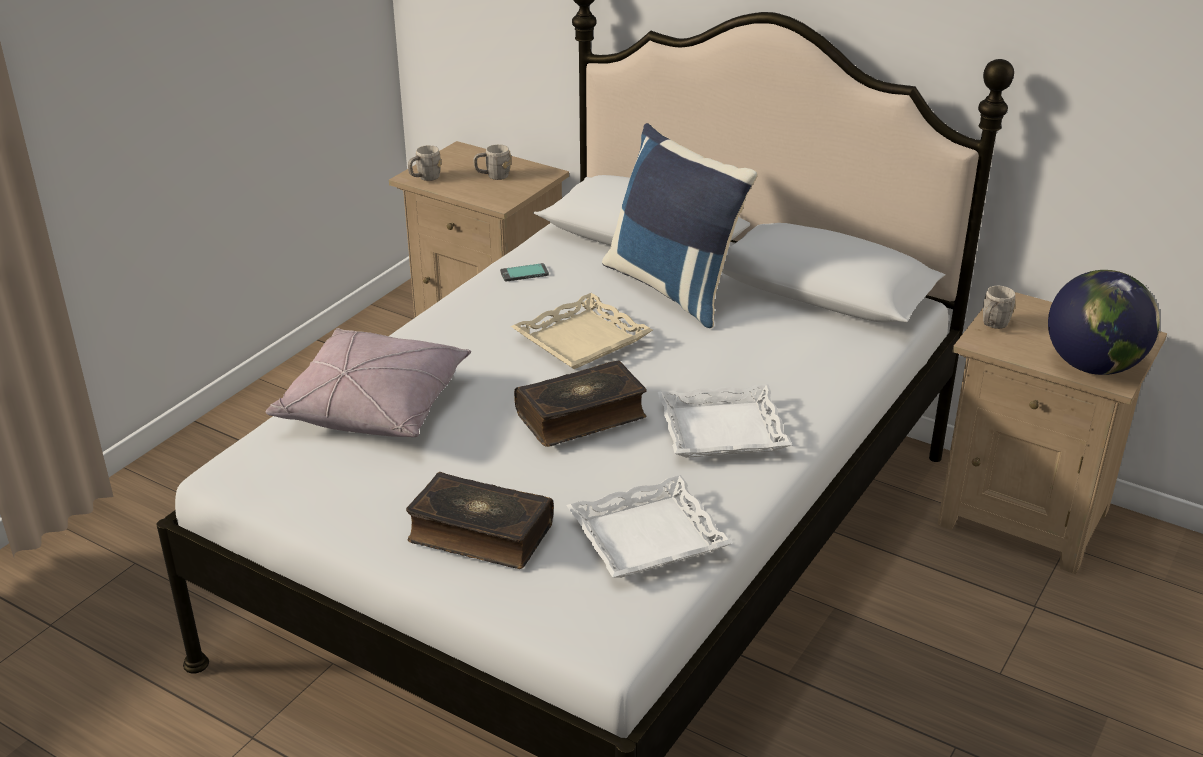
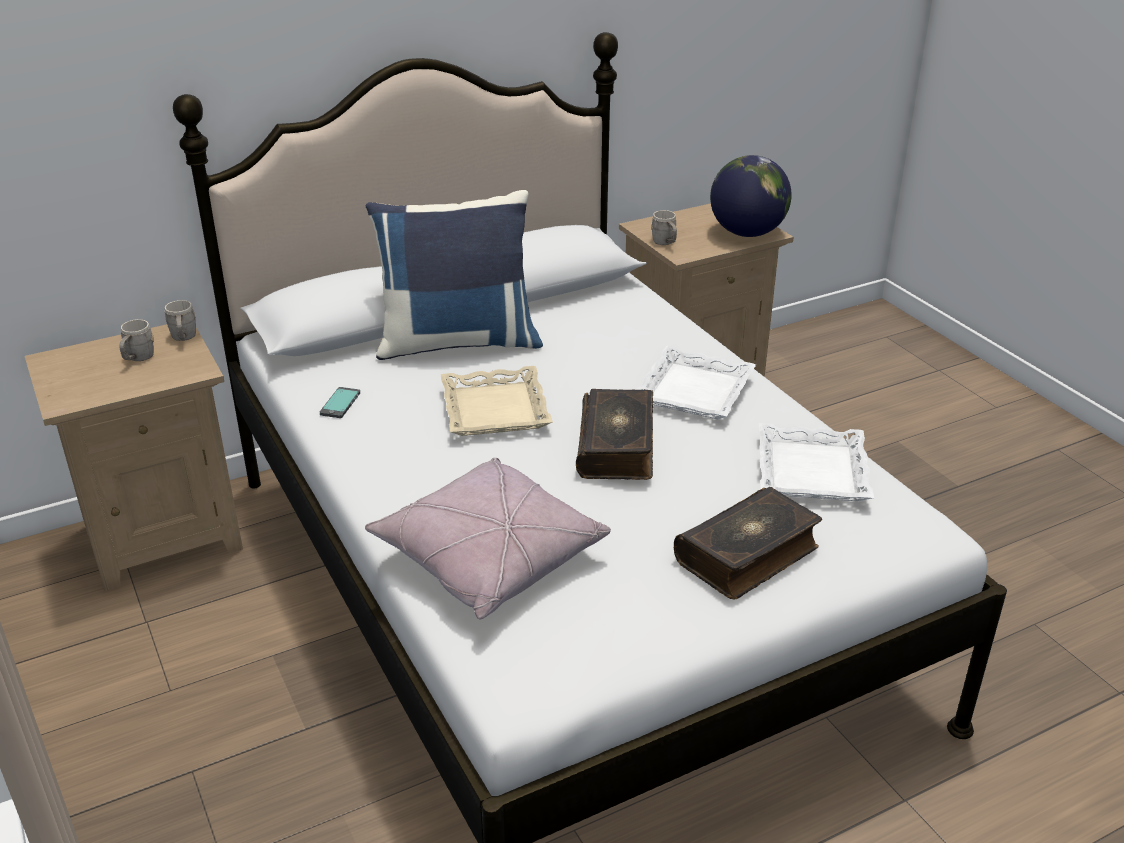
camera: 60 degrees left, 0 degrees up
grey mug [408,145,441,181] -> grey mug moved to [165,300,196,341]

